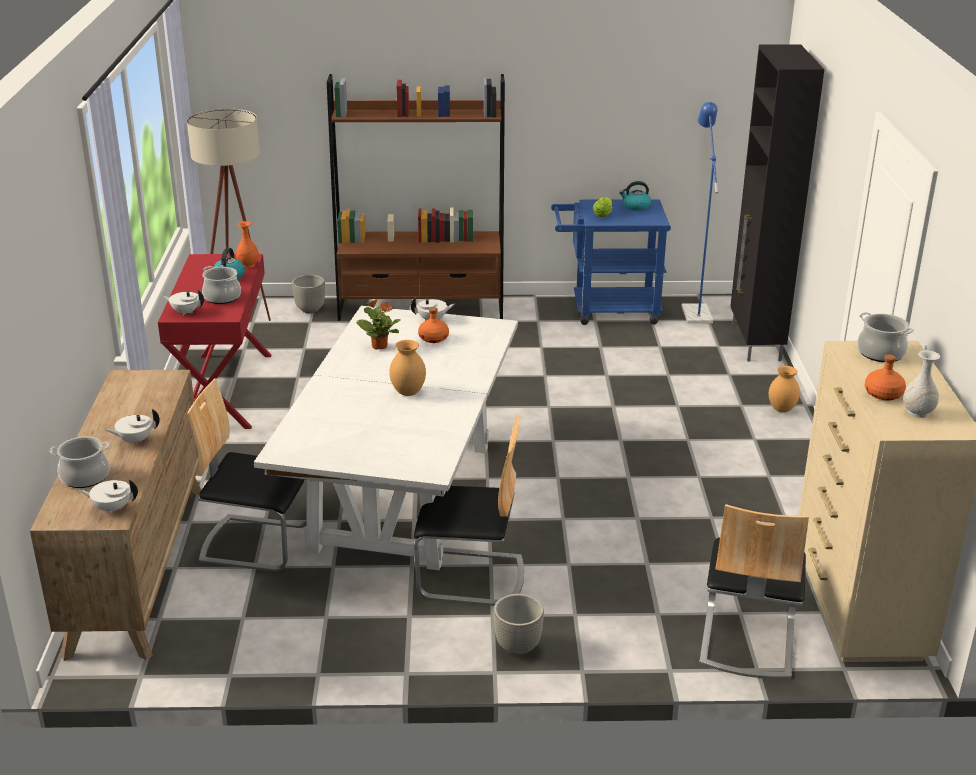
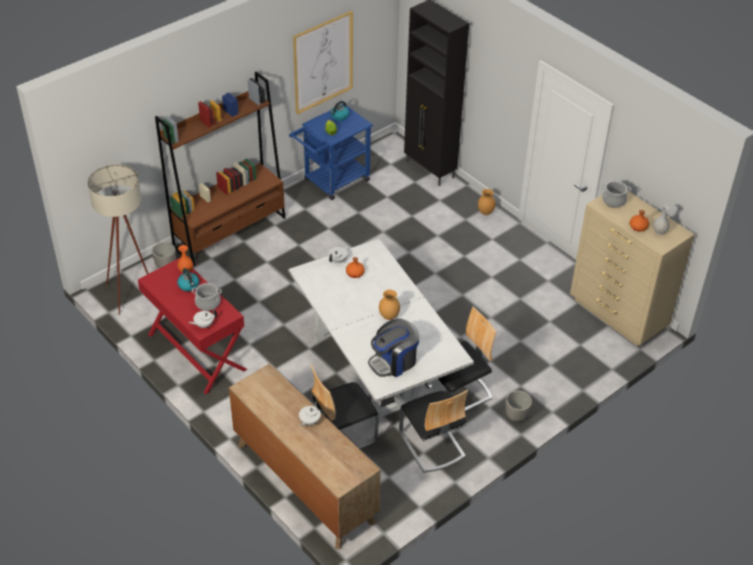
camera: 40 degrees left, 15 degrees up
cooking pot [50,436,110,488] -> none
white teapot [79,479,138,514] -> none
potted plant [356,299,401,350] -> none
blue floor lamp [681,102,718,323] -> none
chair [699,504,809,679] -> chair moved to [399,390,468,473]
none -> picture [293,11,353,114]
none -> coffee machine [368,318,419,377]

